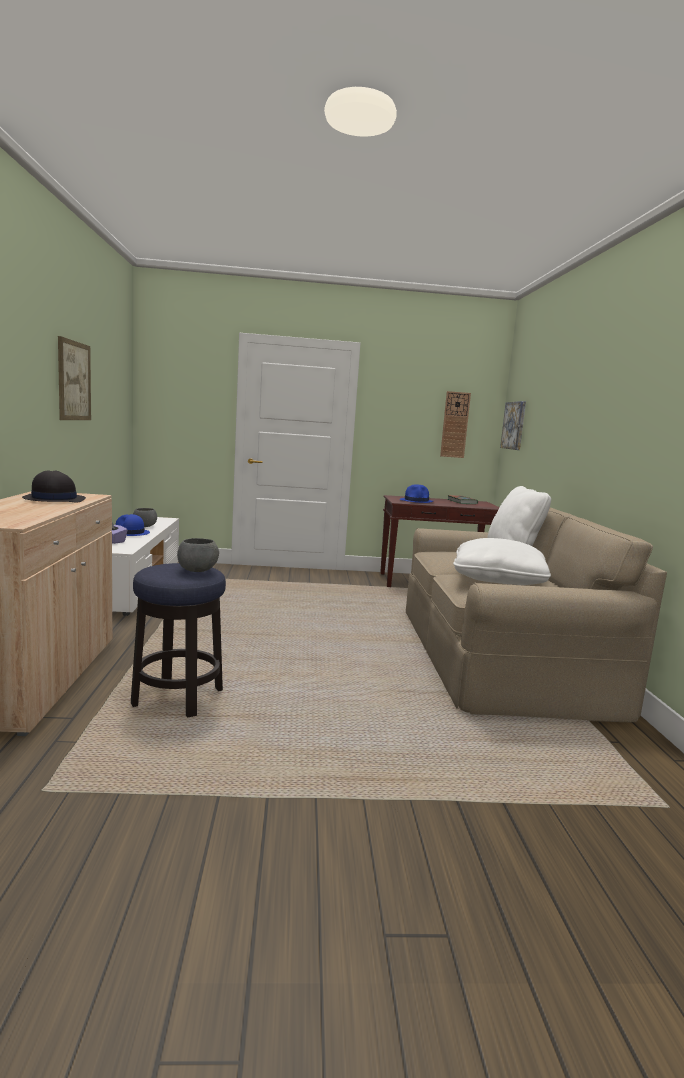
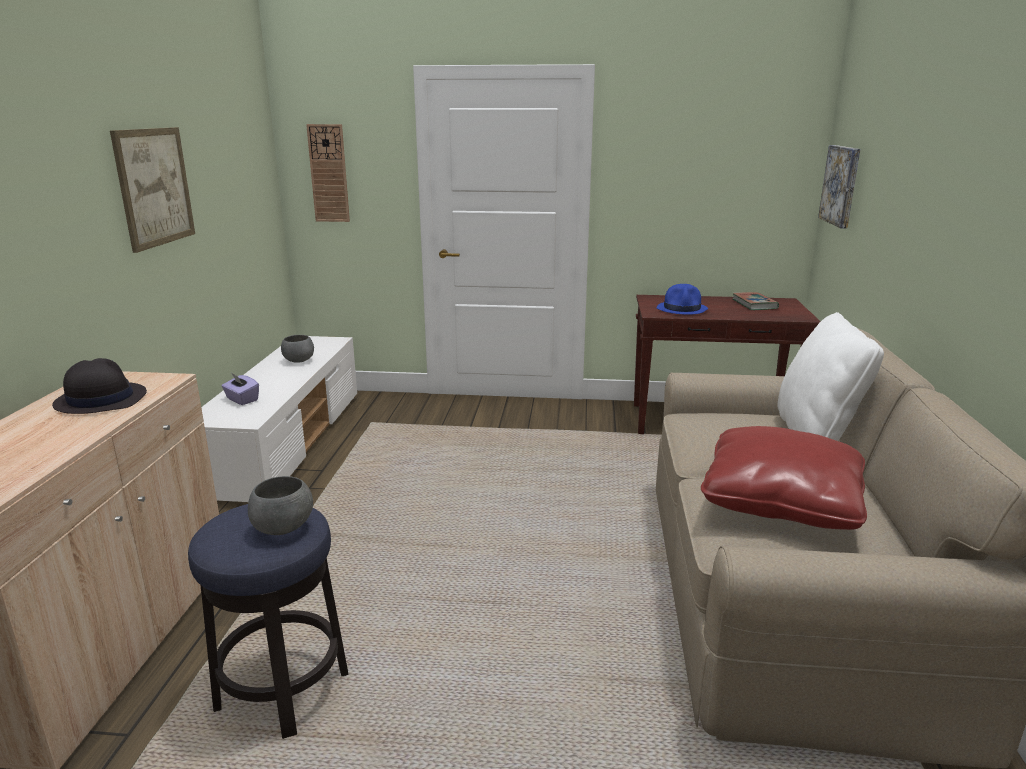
camera: 10 degrees right, 10 degrees up
blue hat [116,514,150,536] -> none
wall clock [440,391,471,458] -> wall clock moved to [306,124,350,222]
white pillow [453,538,551,585] -> red pillow [701,426,867,530]

